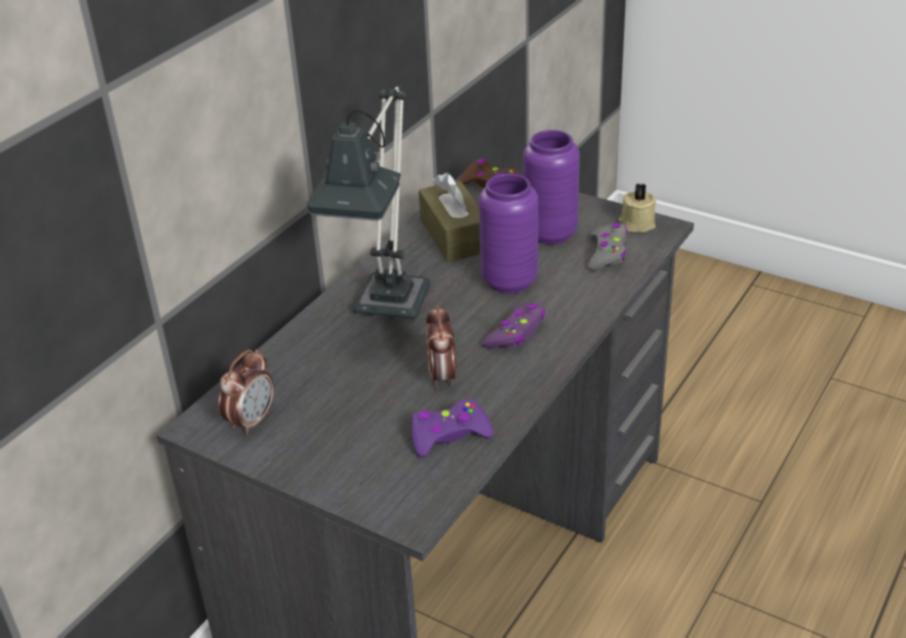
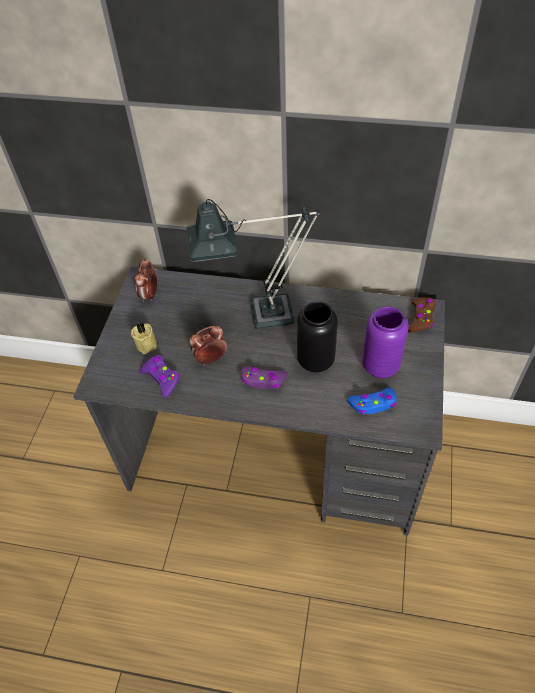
camera: 70 degrees right, 15 degrees up
alarm clock [219,349,274,435] -> alarm clock turned 90 degrees clockwise [134,258,157,302]
brown tissue box [419,172,480,262] -> none
purple vase [479,174,538,294] -> black vase [297,301,338,373]
grey game controller [588,223,627,270] -> blue game controller [347,388,397,415]
beige candle [618,183,656,232] -> beige candle moved to [131,322,157,354]

